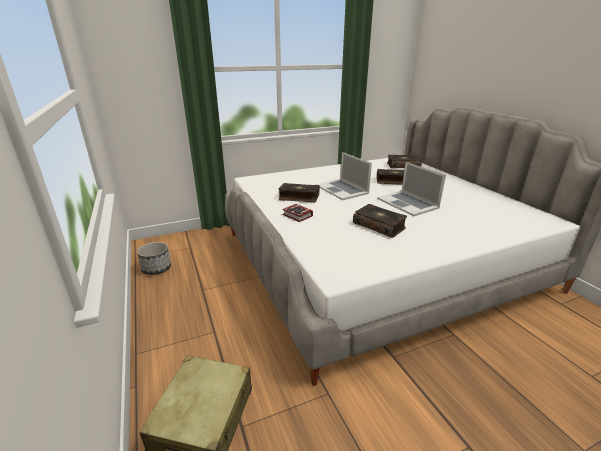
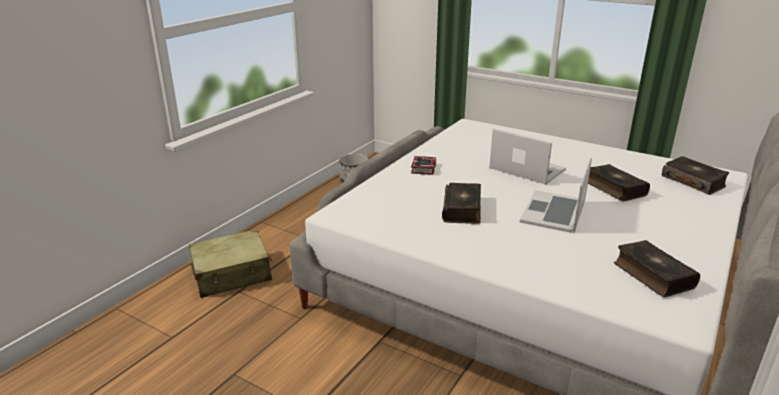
camera: 55 degrees right, 0 degrees up
book [279,183,320,202] -> book moved to [614,240,700,297]
laptop [316,152,372,200] -> laptop turned 105 degrees clockwise [489,128,566,184]

